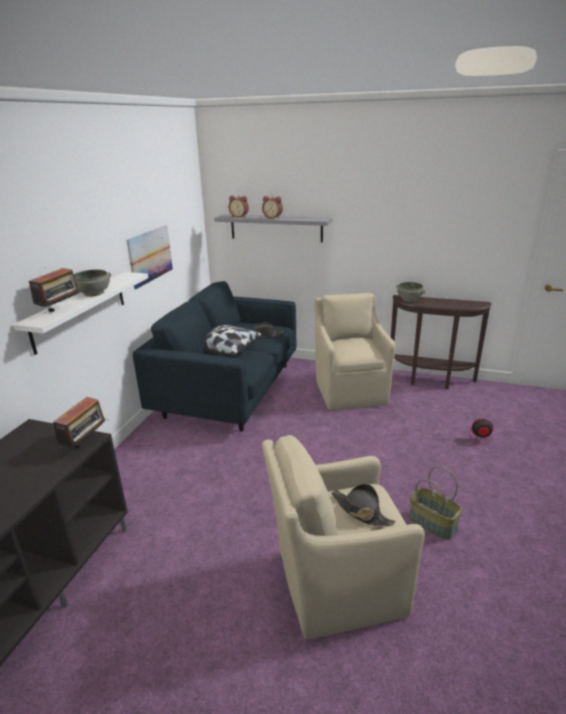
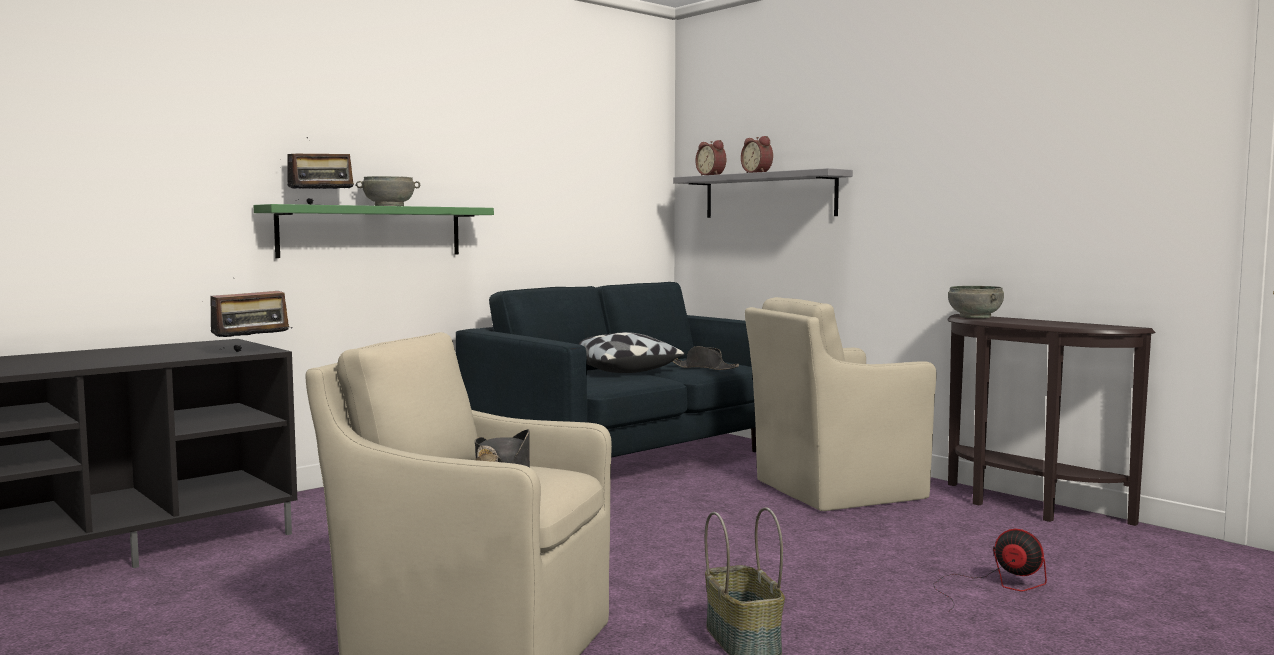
camera: 30 degrees right, 20 degrees down
white shelf [13,272,148,355] -> green shelf [254,204,494,258]
picture [126,225,173,289] -> none
beige armchair [314,293,395,410] -> beige armchair turned 135 degrees counterclockwise [745,297,937,511]

